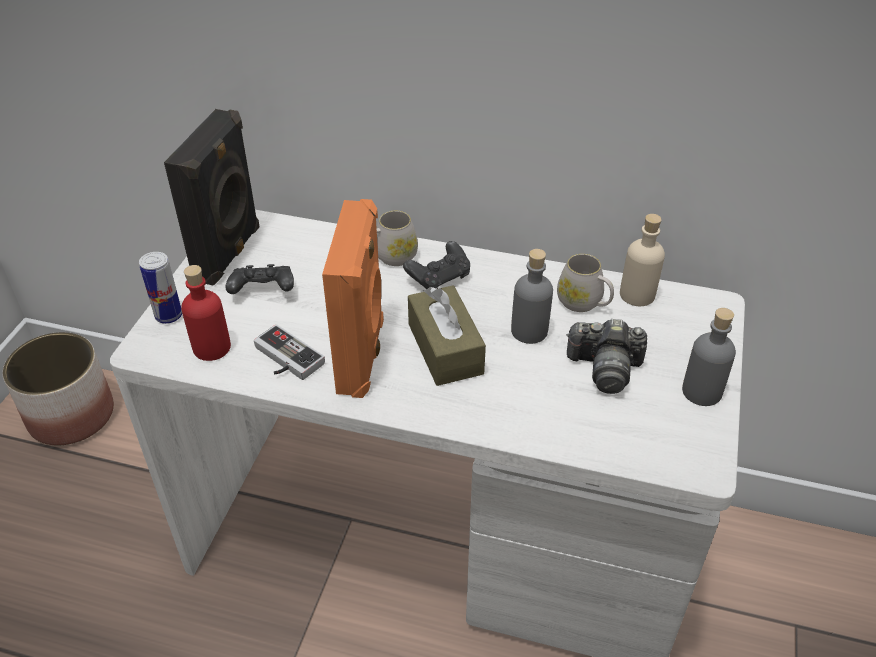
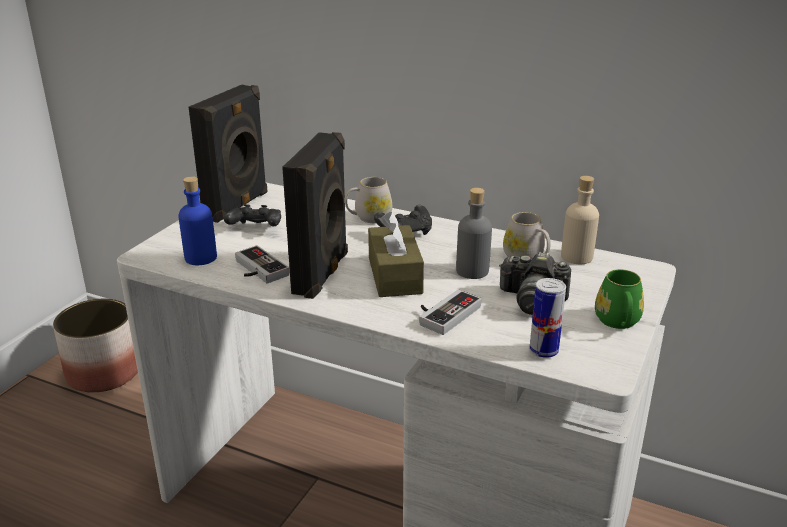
camera: 10 degrees right, 15 degrees down
can [139,252,182,324] -> can moved to [529,278,566,358]
red bottle [181,265,231,361] -> blue bottle [178,176,217,265]
orange speaker [322,199,384,398] -> black speaker [282,132,348,299]
grey bottle [682,308,736,406] -> green mug [595,269,644,329]
none -> game controller [419,289,482,335]

